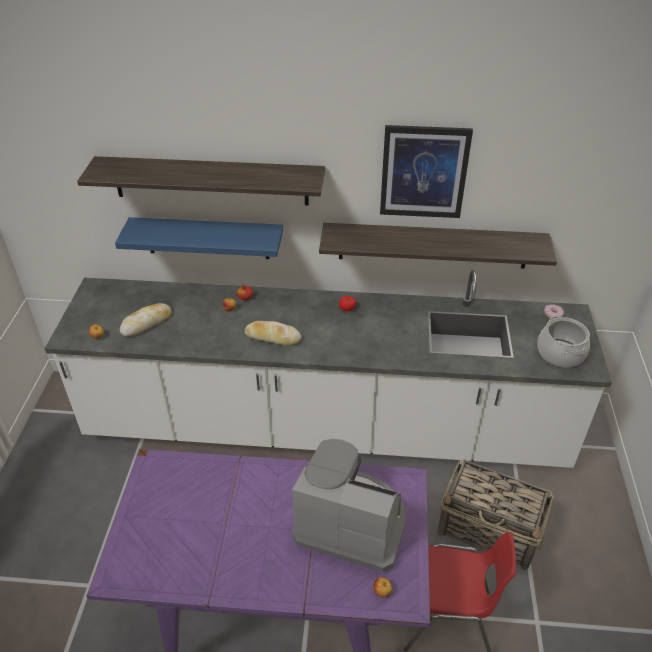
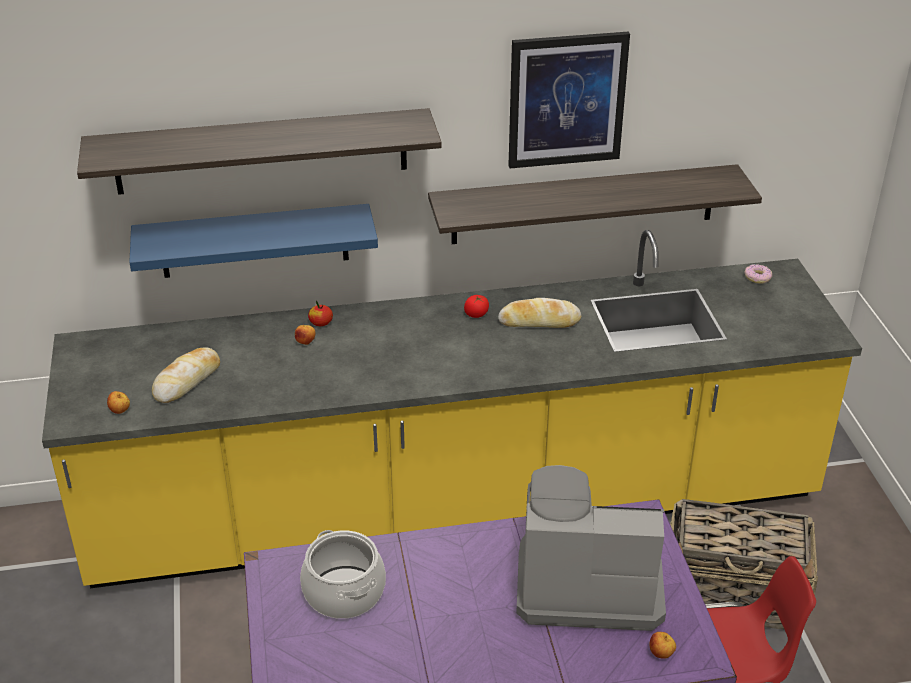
camera: 15 degrees left, 5 degrees down
white counter [45,270,612,468] -> yellow counter [42,230,862,588]
bread [245,321,301,346] -> bread moved to [498,298,581,328]
cooking pot [537,316,590,368] -> cooking pot moved to [300,530,386,619]

